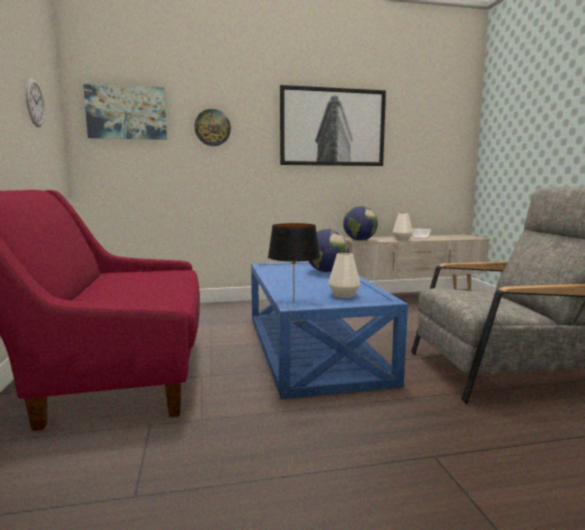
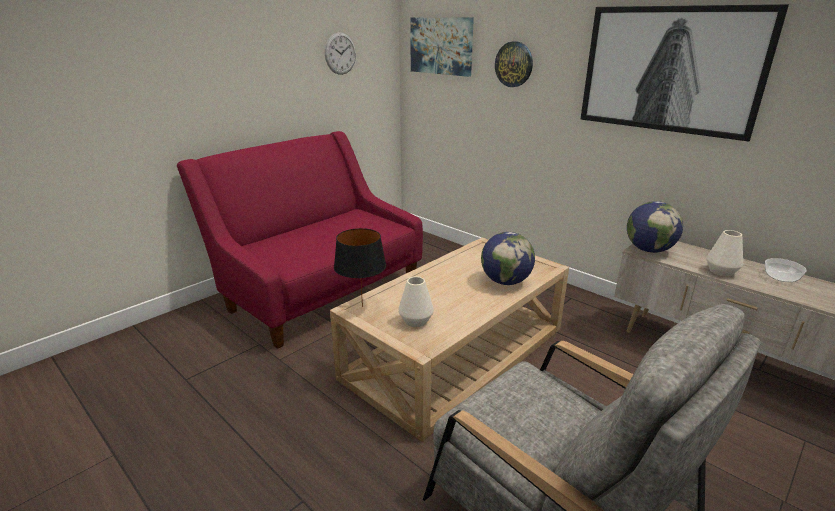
camera: 55 degrees right, 15 degrees up
blue coffee table [251,261,408,399] -> beige coffee table [330,238,569,442]

